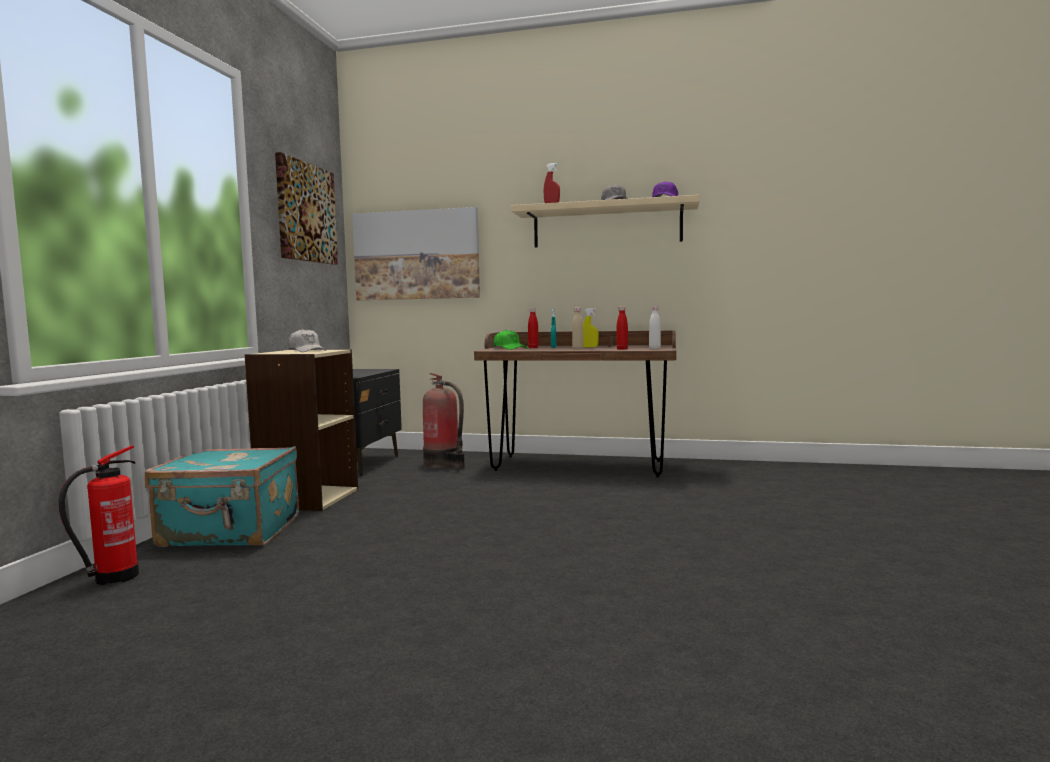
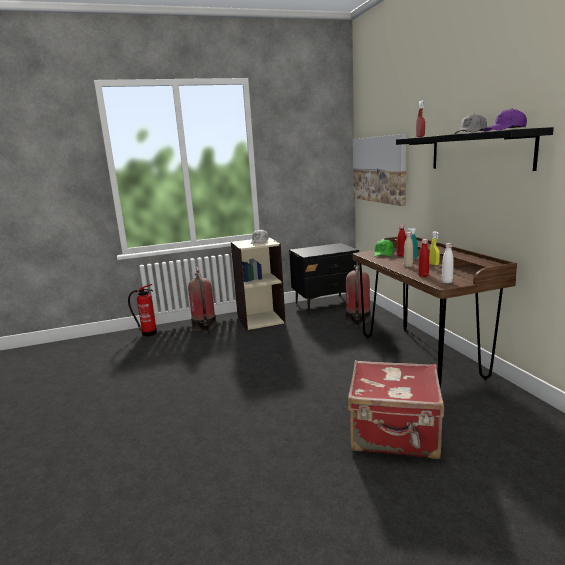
camera: 60 degrees right, 10 degrees up
turquoise suitcase [145,446,299,547] -> fire extinguisher [188,267,217,335]
picture [275,152,338,265] -> none
beige shelf [511,195,700,248] -> black shelf [396,127,554,171]
none -> red suitcase [348,360,444,459]

